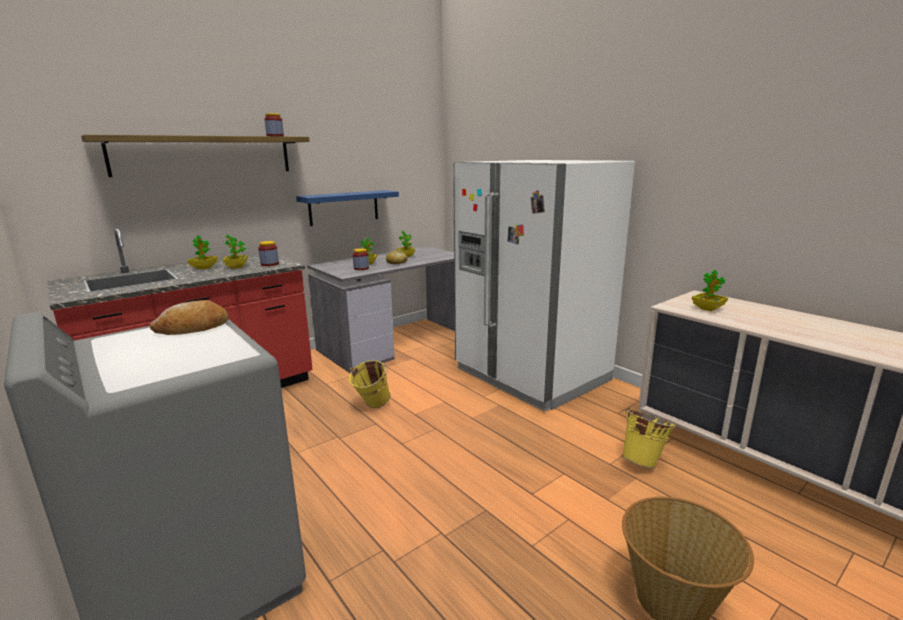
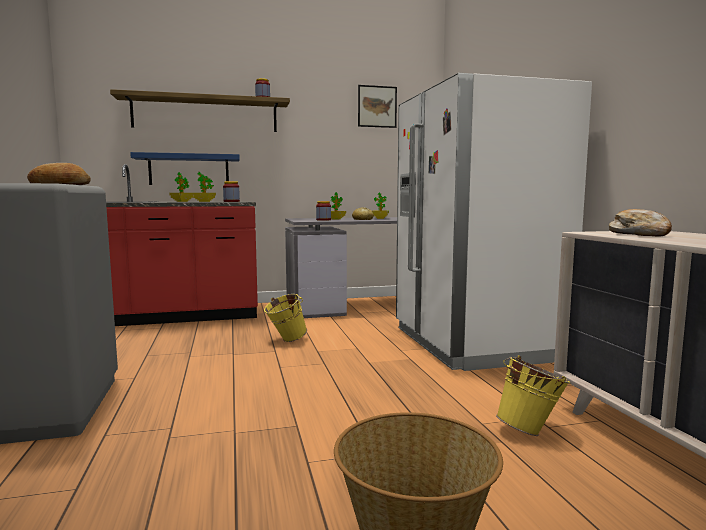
camera: 25 degrees right, 10 degrees down
blue shelf [296,190,399,226] -> blue shelf moved to [130,152,240,185]
potted plant [692,270,728,311] -> bread [609,209,672,237]
none -> picture [358,85,397,128]

